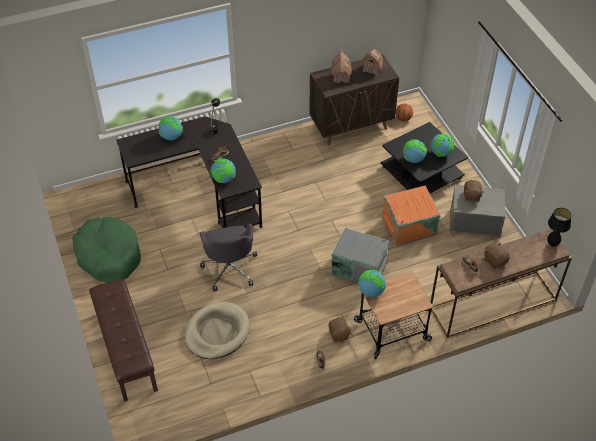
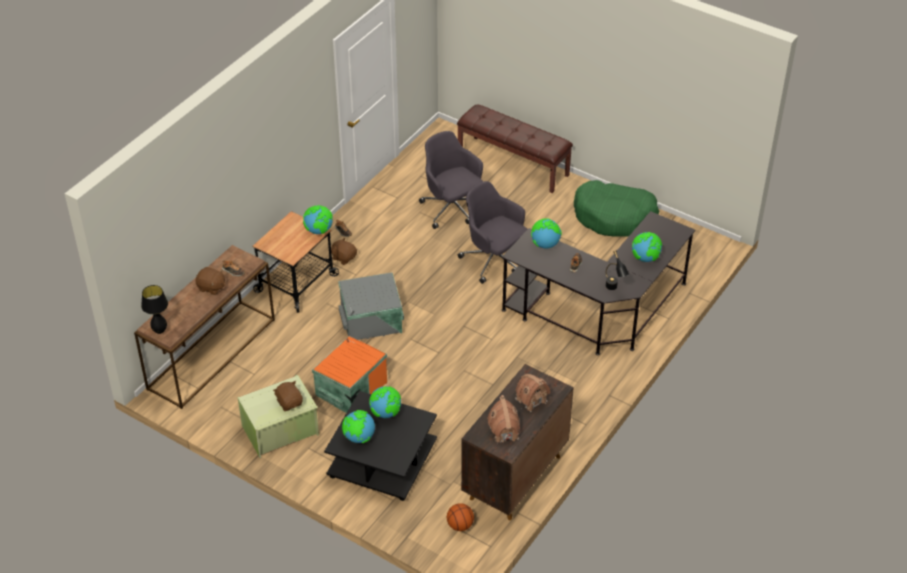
camera: 145 degrees right, 5 degrees down
beige dog bed [185,301,250,359] -> grey office chair [419,131,483,229]
grey storage box [450,185,505,239] -> green storage box [238,375,319,458]

